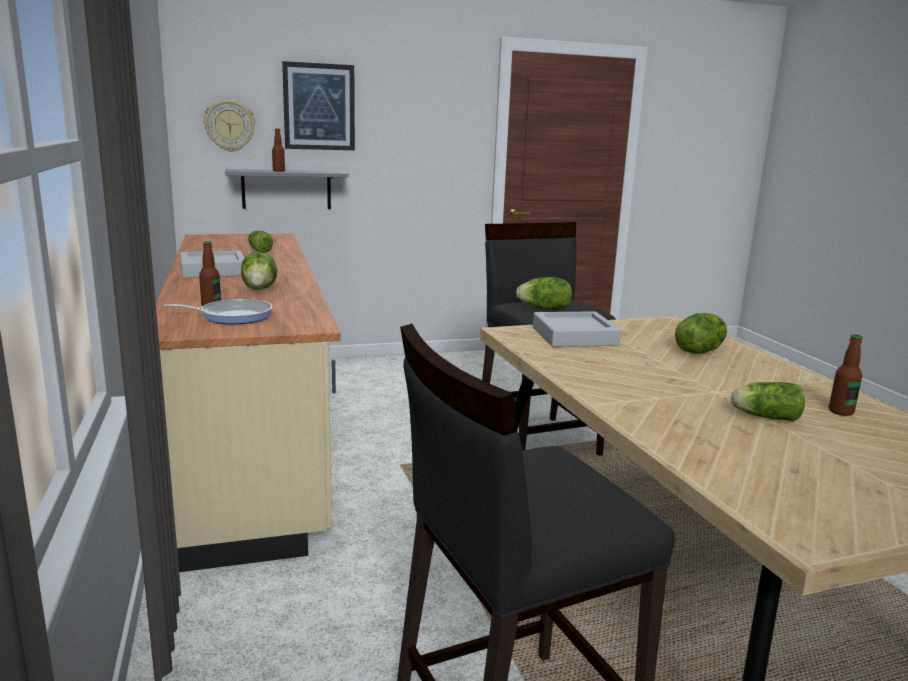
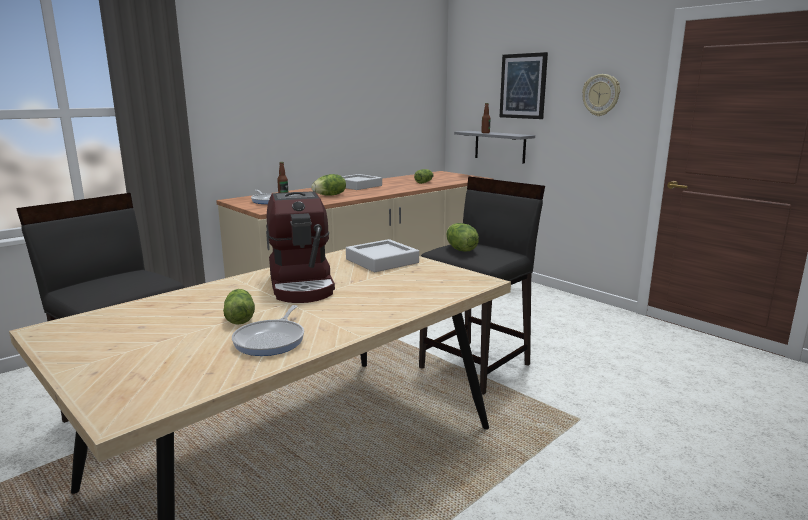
camera: 65 degrees right, 0 degrees up
wall clock [203,100,255,152] -> wall clock moved to [582,74,620,116]
lettuce [675,313,728,354] -> none
bottle [829,334,863,416] -> frying pan [232,305,304,356]
none -> coffee machine [266,191,335,303]

